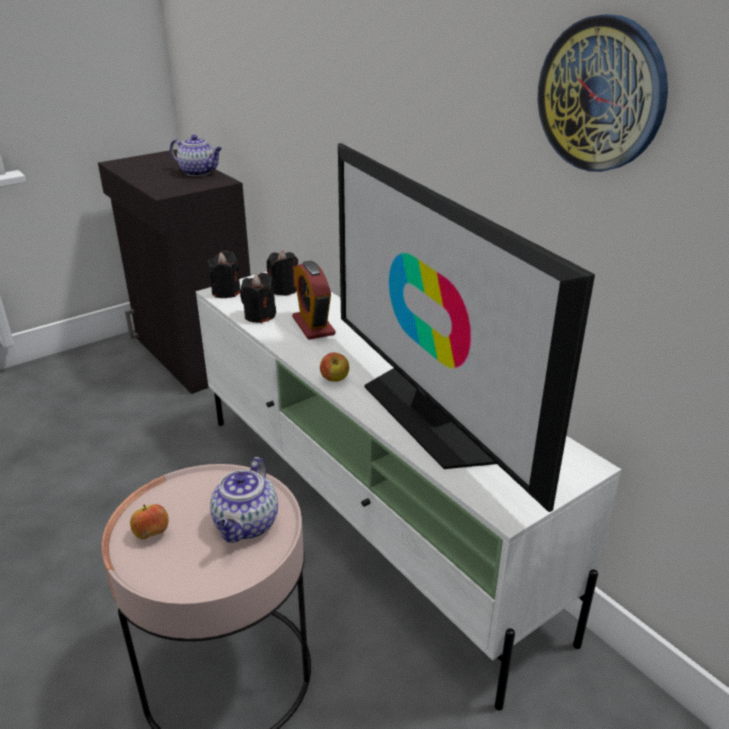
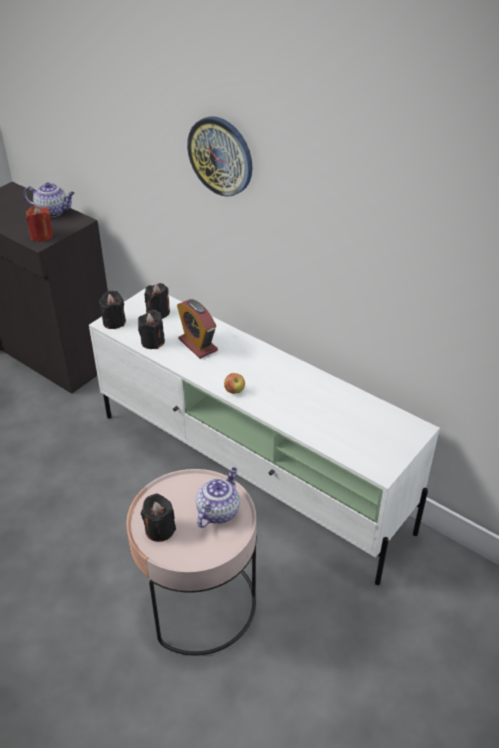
camera: 15 degrees left, 10 degrees up
apple [130,504,168,539] -> black candle [141,493,176,542]
teapot [210,457,278,543] -> teapot turned 150 degrees counterclockwise [196,467,240,528]
television [338,143,595,512] -> none
wall clock [538,14,668,172] -> wall clock moved to [187,116,253,197]
none -> red candle [26,206,53,242]

